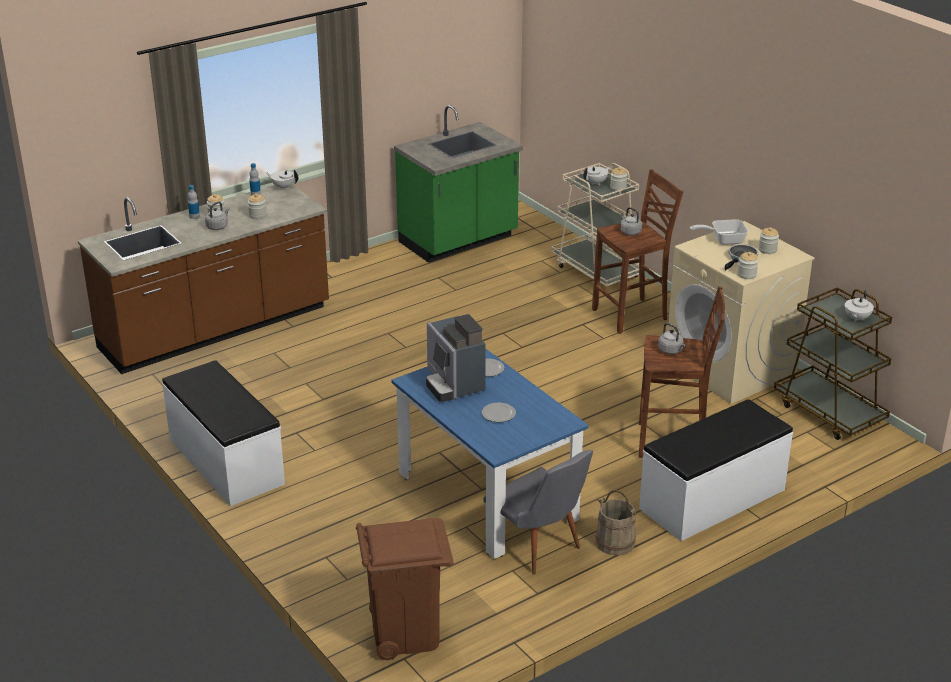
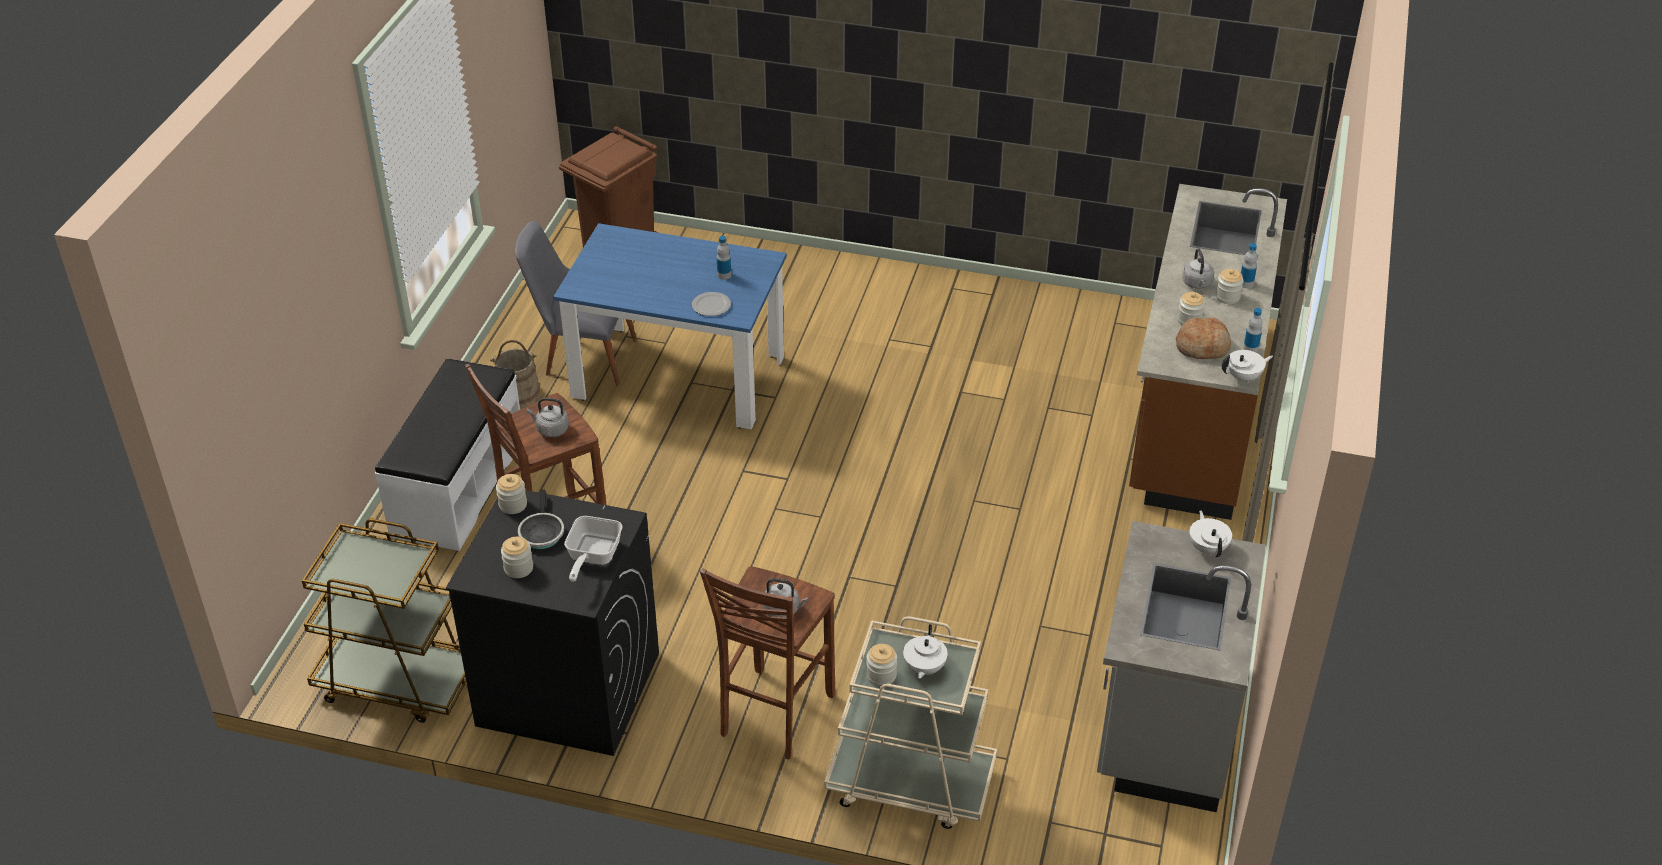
camera: 140 degrees right, 10 degrees up
white bench [162,360,285,506] -> none
green counter [394,105,523,263] -> grey counter [1097,521,1266,812]
coffee machine [426,314,486,402] -> bottle [717,236,731,280]
plate [482,403,516,422] -> none
beige washing machine [668,221,815,404] -> black washing machine [446,490,659,756]
frying pan [690,219,748,245] -> frying pan turned 150 degrees clockwise [564,516,623,582]
white teapot [845,290,874,322] -> white teapot moved to [1189,510,1232,557]
none -> bread [1176,317,1231,359]

